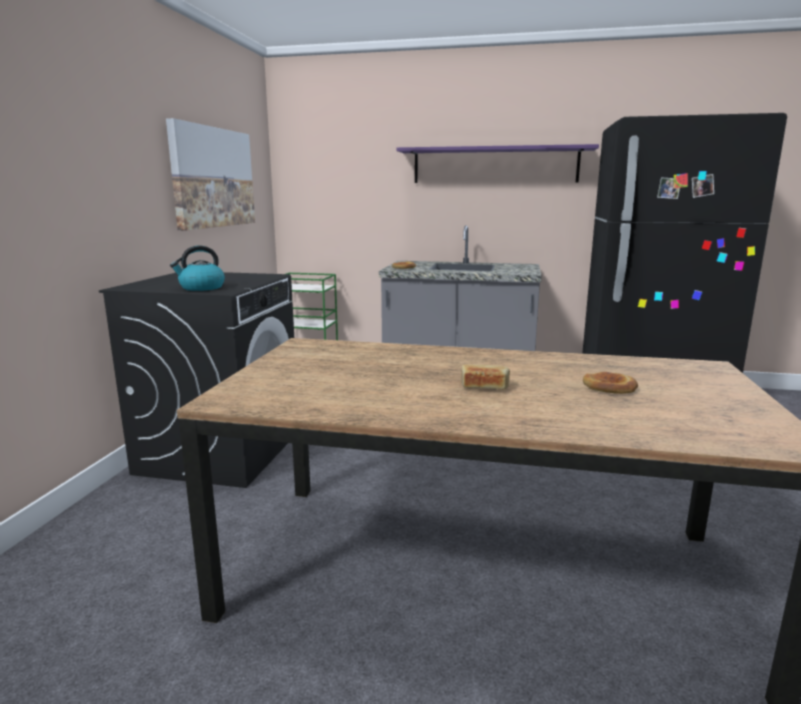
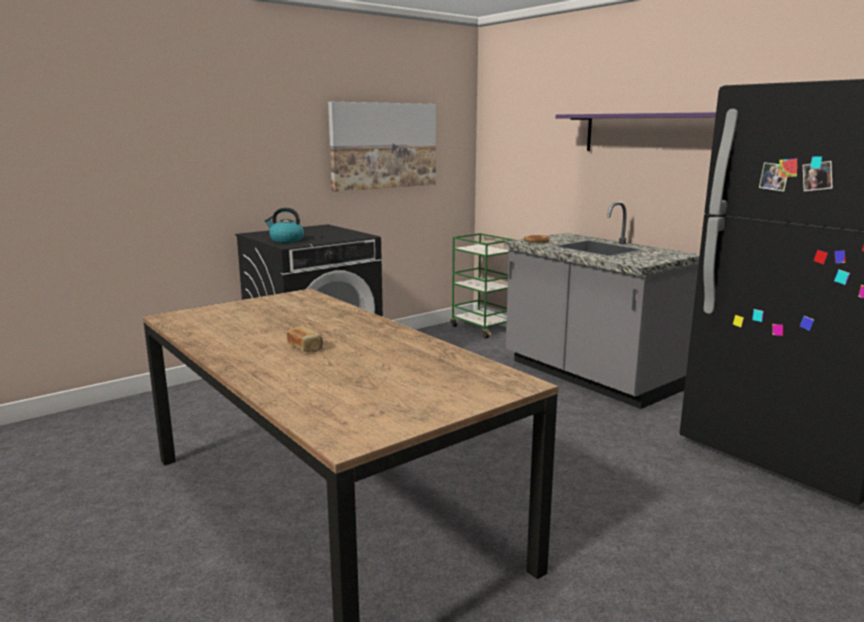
camera: 40 degrees right, 0 degrees up
bread [583,372,638,394] -> none

